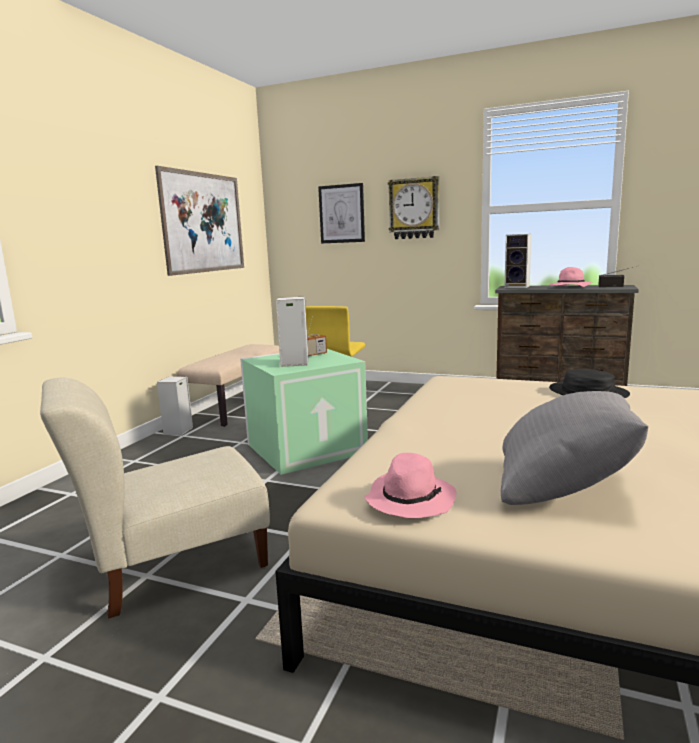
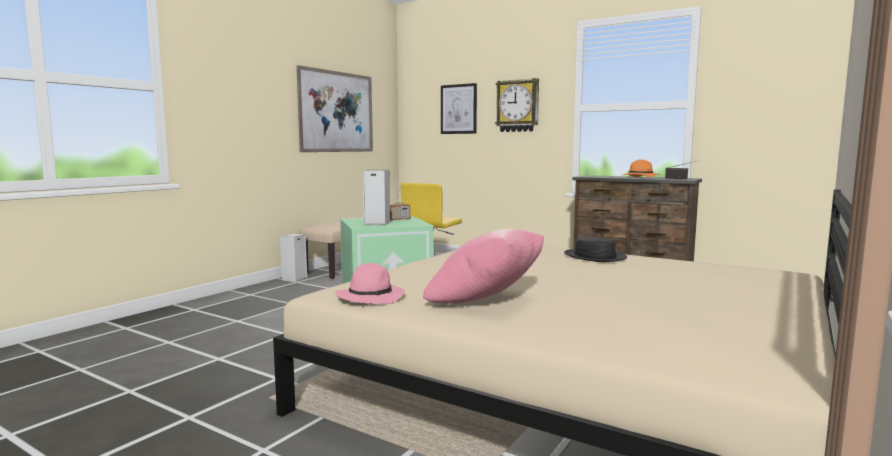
camera: 10 degrees right, 5 degrees down
beige chair [40,378,270,618] -> none
grey pillow [501,391,648,505] -> pink pillow [423,229,544,303]
speaker [504,234,532,288] -> none
pink hat [550,267,593,287] -> orange hat [623,159,657,177]

